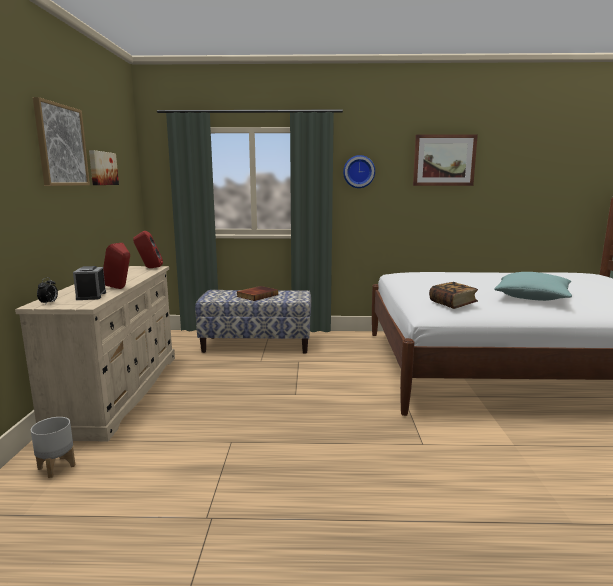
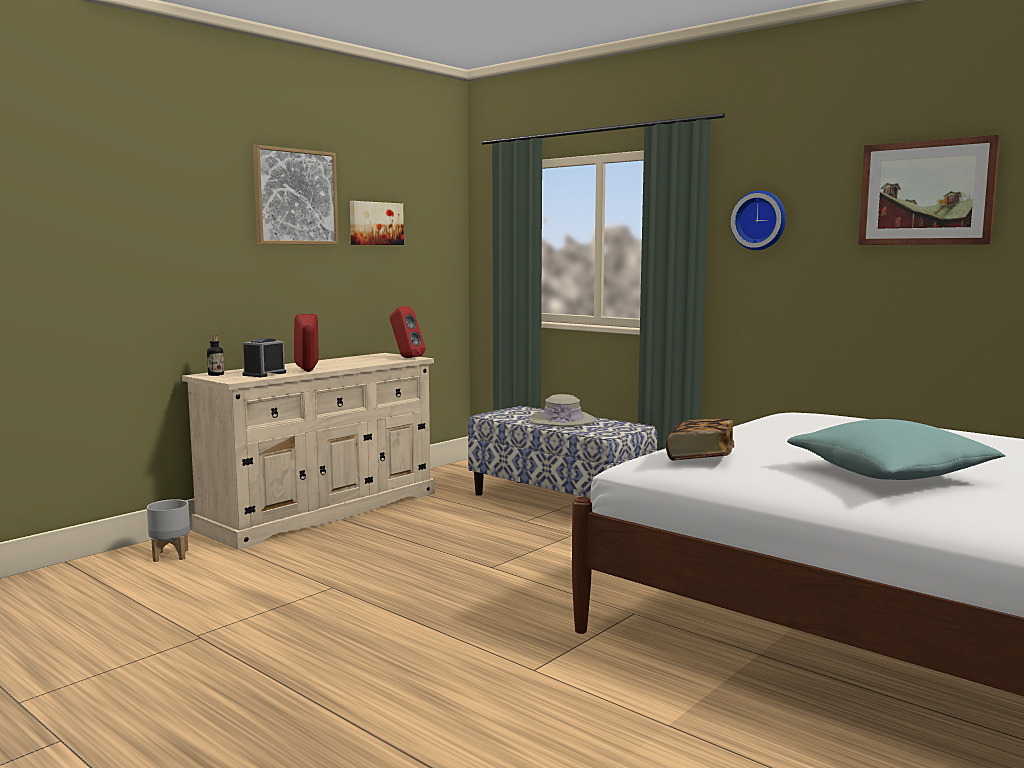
camera: 40 degrees right, 5 degrees down
alarm clock [37,277,58,305] -> bottle [207,335,224,376]
book [236,286,278,301] -> beige hat [529,394,596,426]

